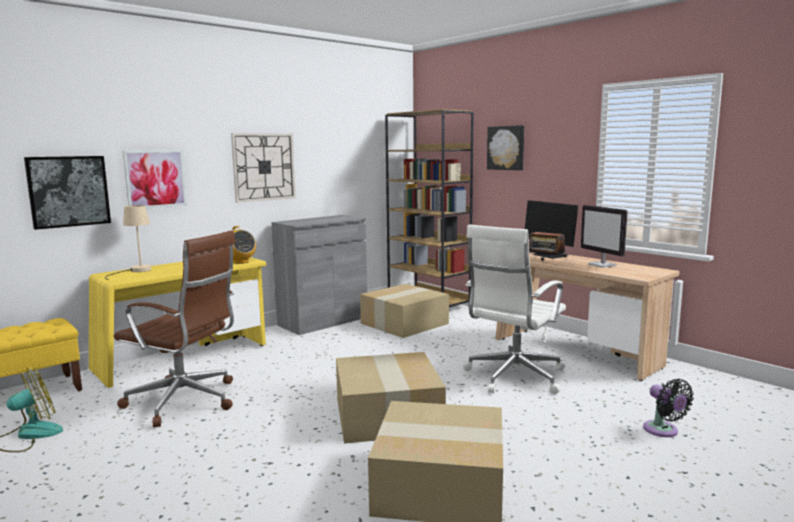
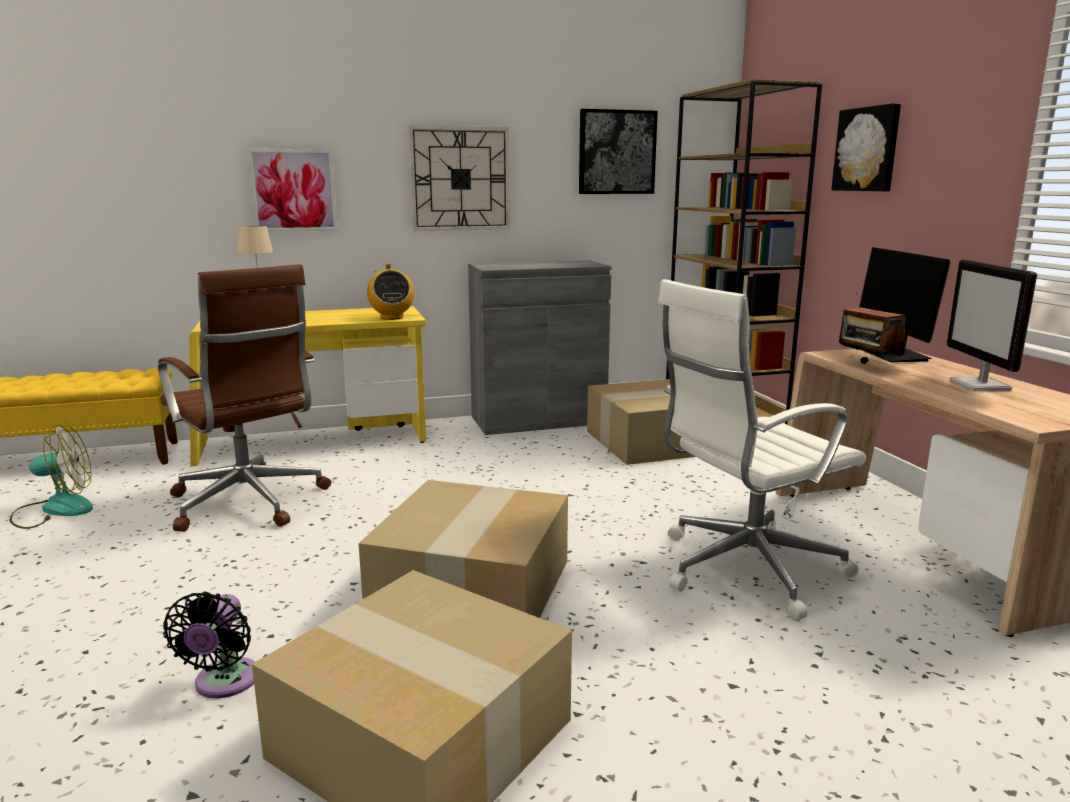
camera: 25 degrees right, 5 degrees up
picture [24,156,111,230] -> picture moved to [579,109,658,194]
black fan [643,379,694,437] -> black fan moved to [163,592,255,698]

